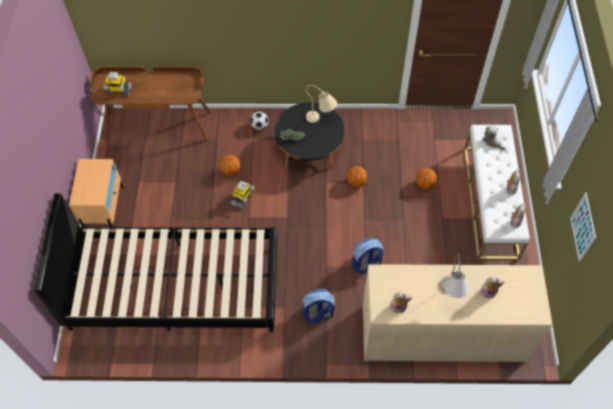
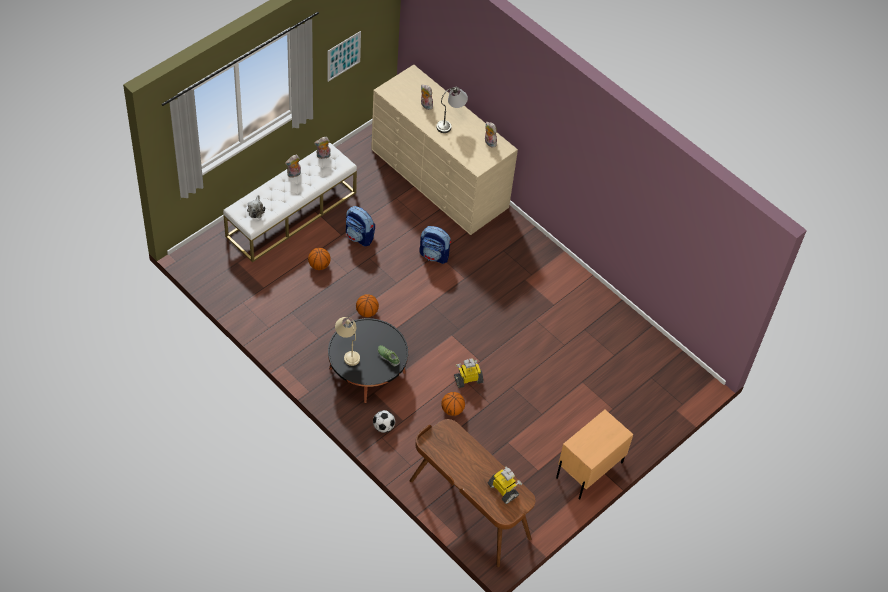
camera: 140 degrees left, 5 degrees down
black bed [33,193,277,332] -> none
backpack [302,289,335,324] -> backpack moved to [346,206,375,246]

